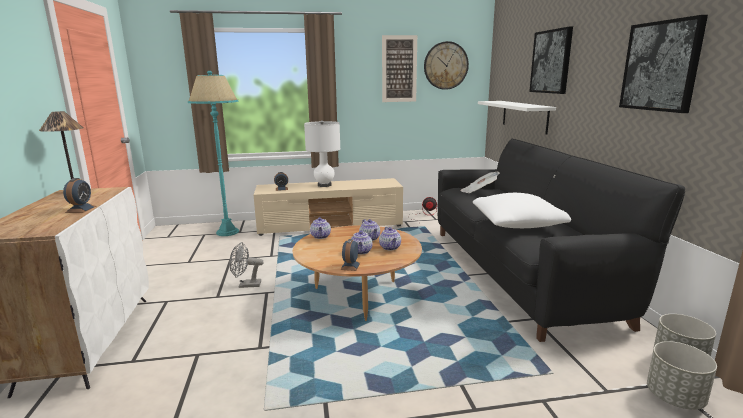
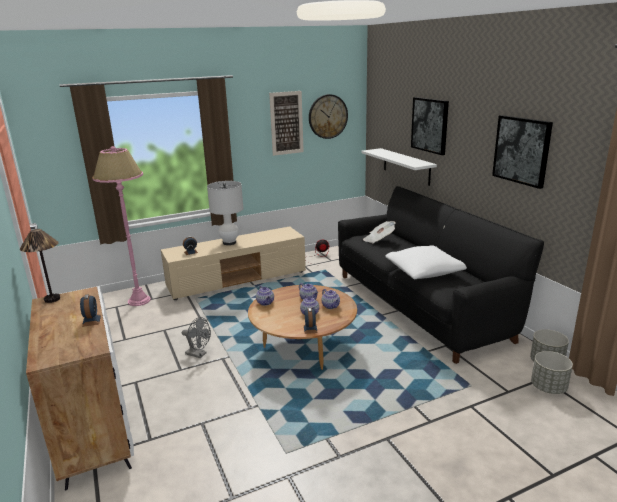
camera: 15 degrees left, 5 degrees up
turquoise floor lamp [188,71,239,236] -> pink floor lamp [92,146,151,306]
grey fan [229,242,263,288] -> grey fan turned 135 degrees counterclockwise [182,317,211,358]

